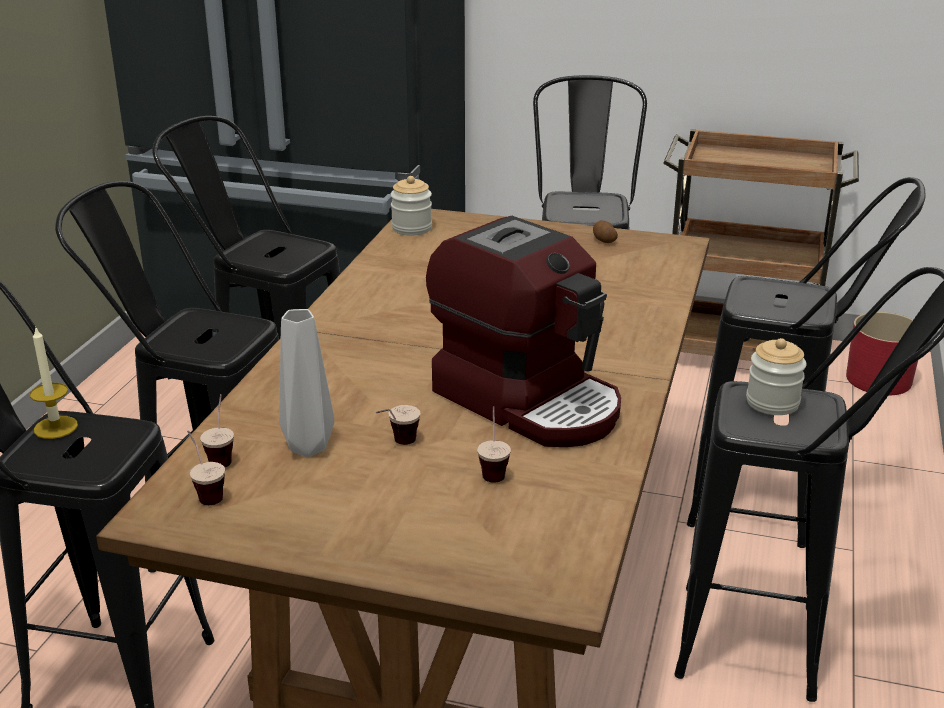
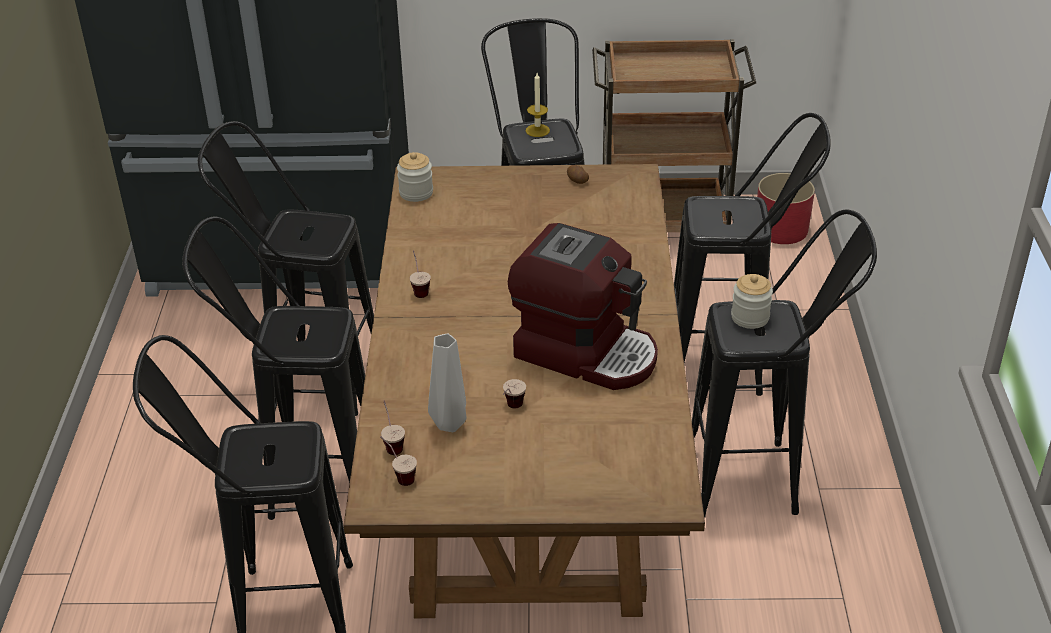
camera: 15 degrees left, 10 degrees up
candle [30,326,78,439] -> candle moved to [526,73,550,137]
cup [477,406,511,483] -> cup moved to [410,250,431,298]

